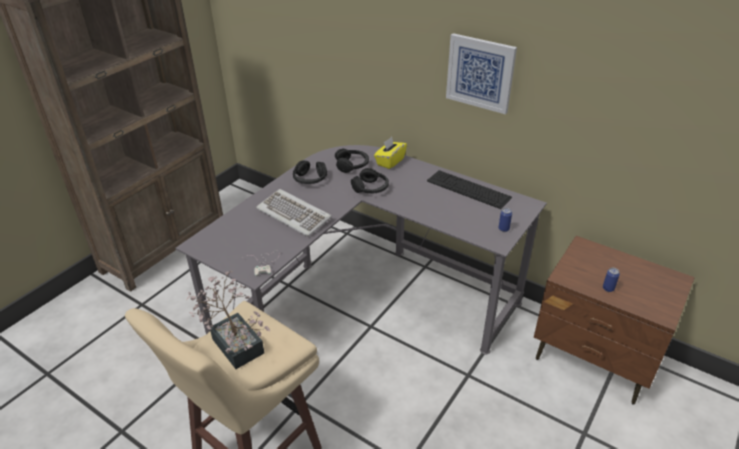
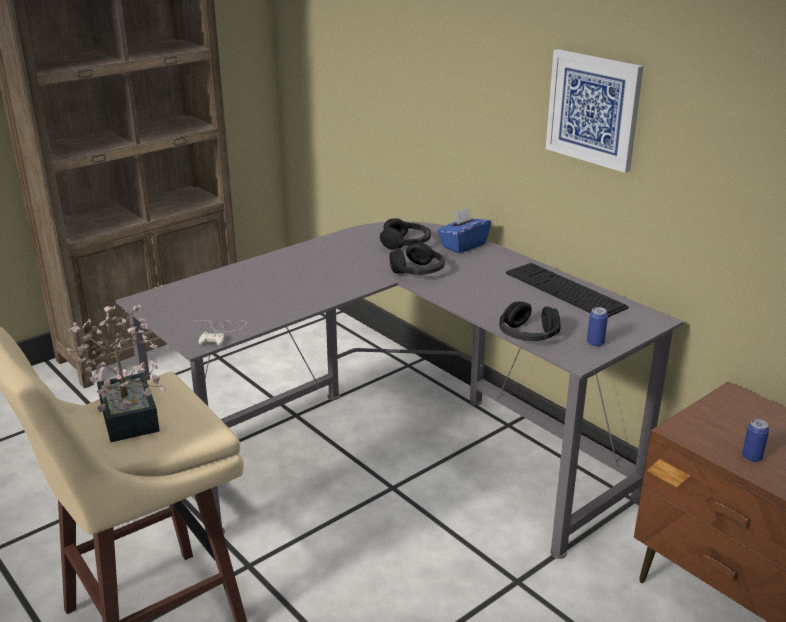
camera: 15 degrees right, 10 degrees down
keyboard [256,189,332,237] -> none
black headphones [293,160,327,184] -> black headphones moved to [499,301,561,341]
yellow tissue box [374,137,407,169] -> blue tissue box [438,208,491,253]

